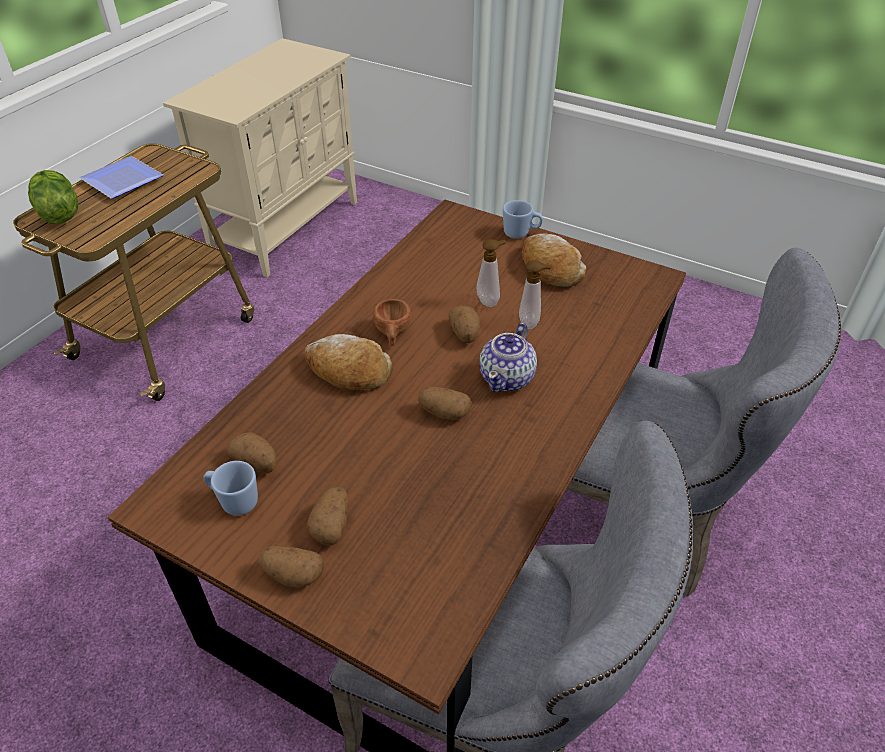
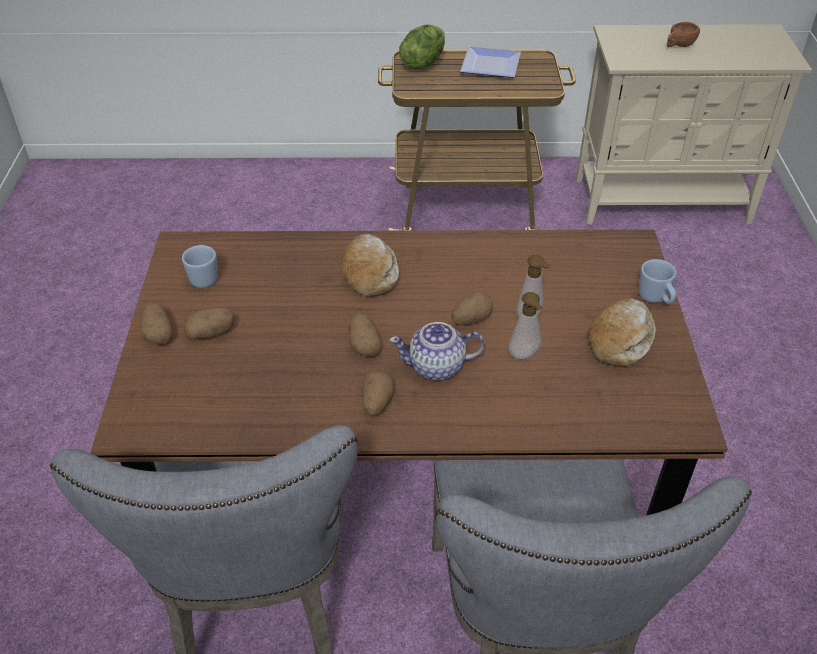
camera: 60 degrees right, 0 degrees up
potato [227,432,276,474] -> potato moved to [362,371,394,416]
brown cup [373,299,411,346] -> brown cup moved to [667,22,700,47]

